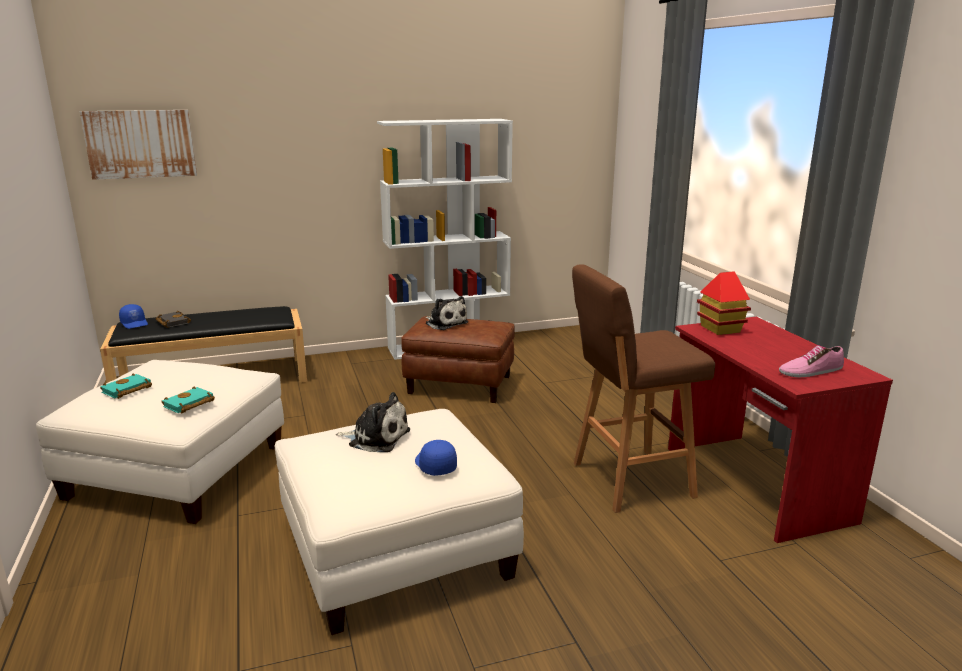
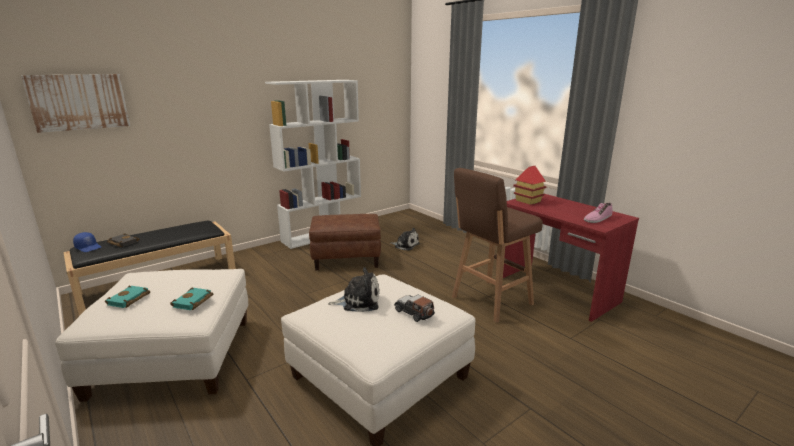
camera: 20 degrees left, 0 degrees up
blue cap [415,440,457,476] -> toy car [394,295,435,322]
plush toy [425,296,468,330] -> plush toy moved to [390,228,420,250]

